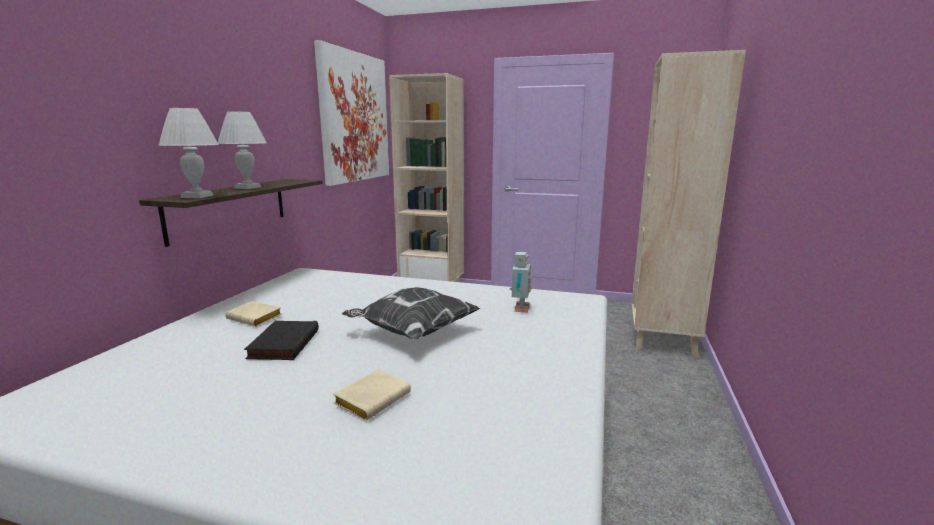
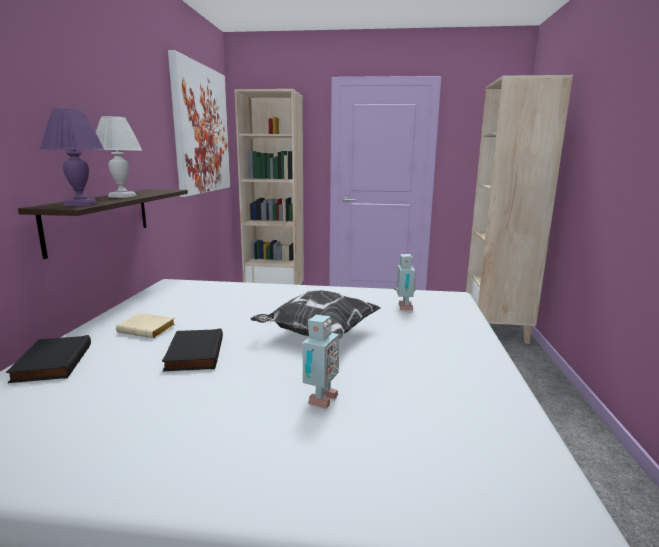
camera: 10 degrees left, 0 degrees up
white table lamp [158,108,219,198] -> purple table lamp [40,108,105,206]
beige book [333,369,411,421] -> toy robot [303,315,339,409]
none -> black book [6,335,91,383]

